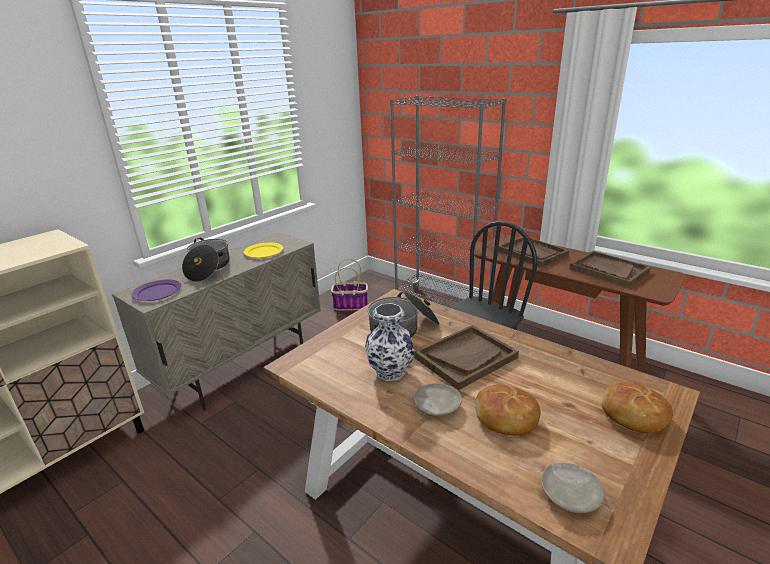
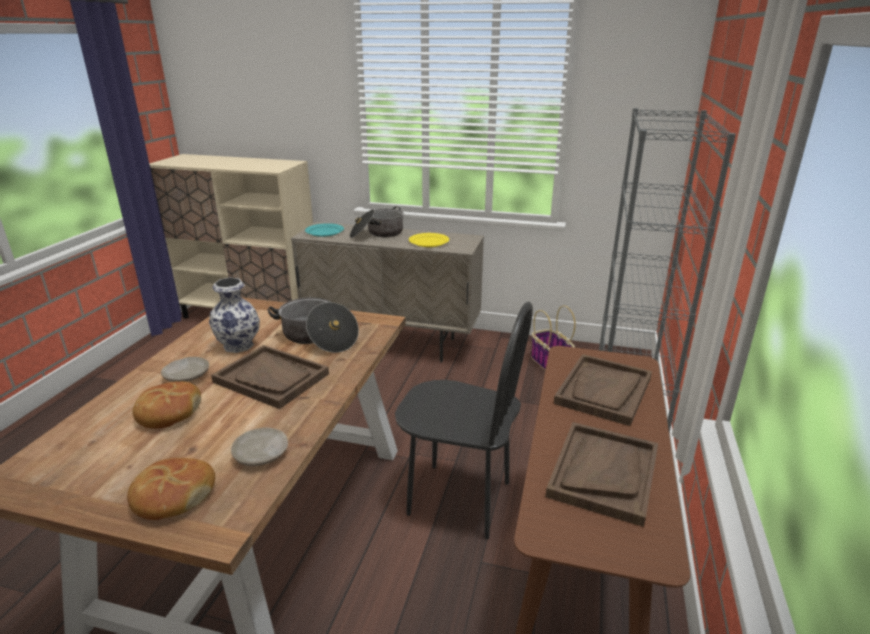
camera: 65 degrees right, 0 degrees up
purple plate [132,279,181,301] -> turquoise plate [305,223,344,237]
beige plate [541,463,605,513] -> beige plate moved to [231,427,288,466]

